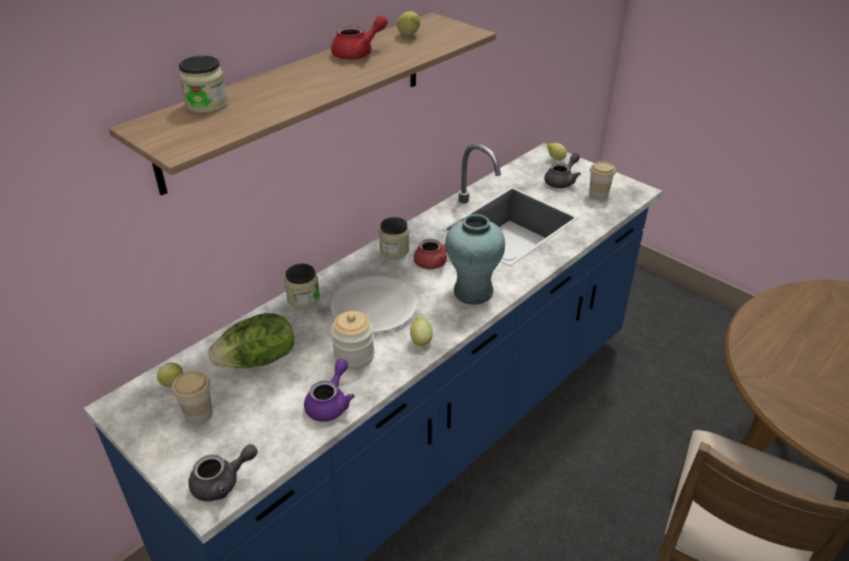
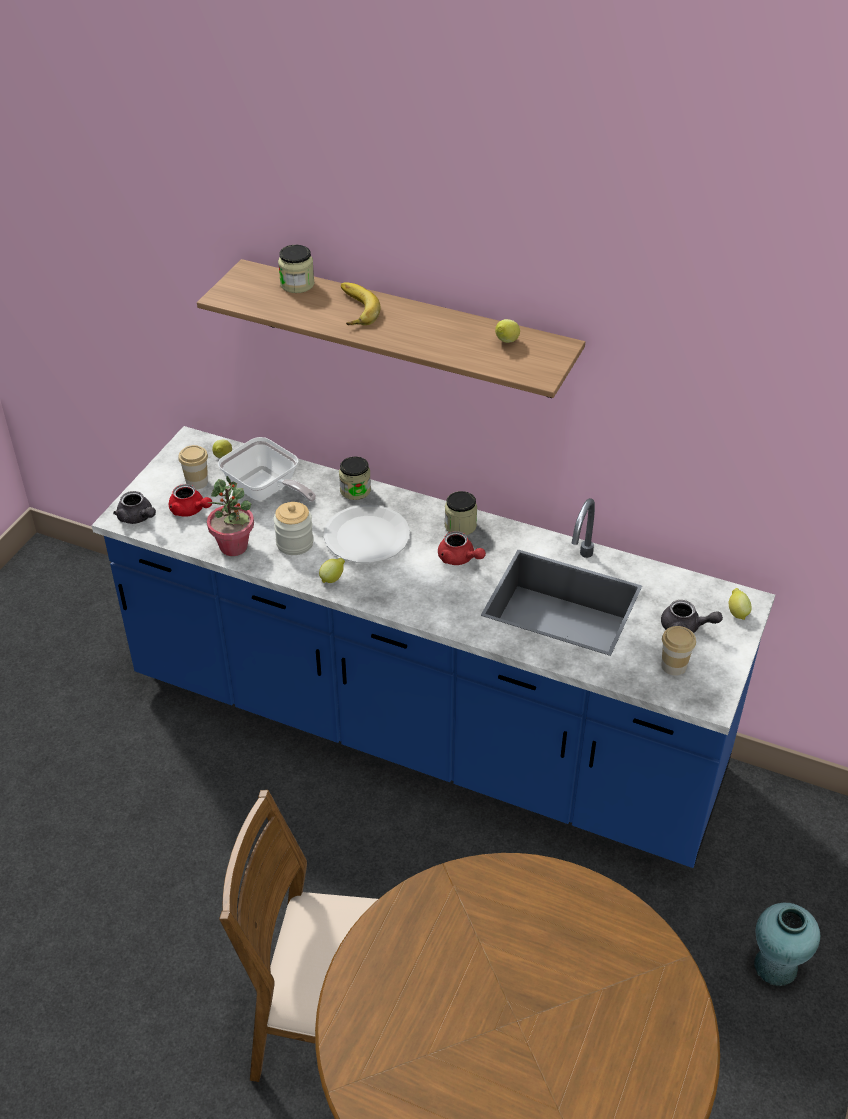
camera: 70 degrees right, 5 degrees up
lettuce [208,313,294,368] -> frying pan [218,437,316,502]
purple teapot [304,359,355,422] -> potted plant [207,476,254,556]
red teapot [331,15,388,60] -> red teapot moved to [169,484,212,517]
turquoise vase [445,214,505,305] -> turquoise vase moved to [754,903,820,986]
none -> banana [341,282,381,325]

